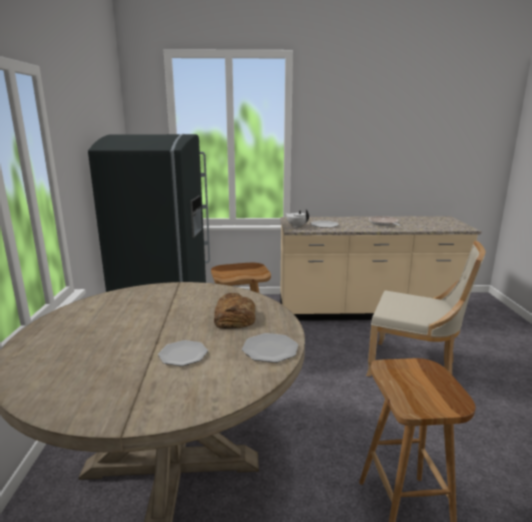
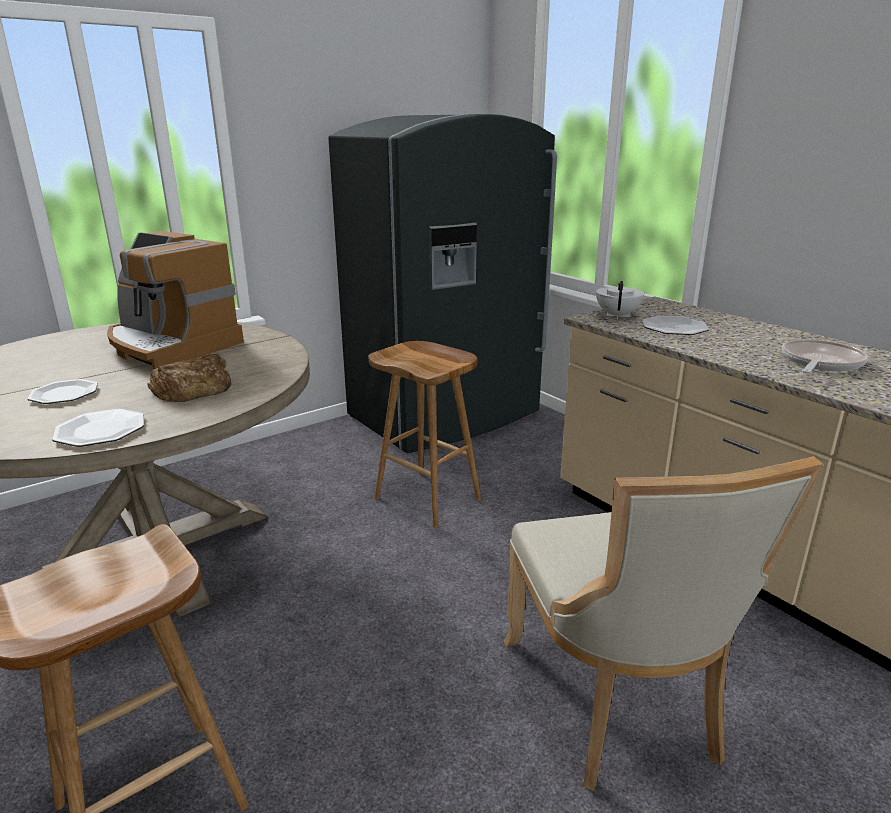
camera: 55 degrees right, 5 degrees up
none -> coffee machine [107,231,244,370]

